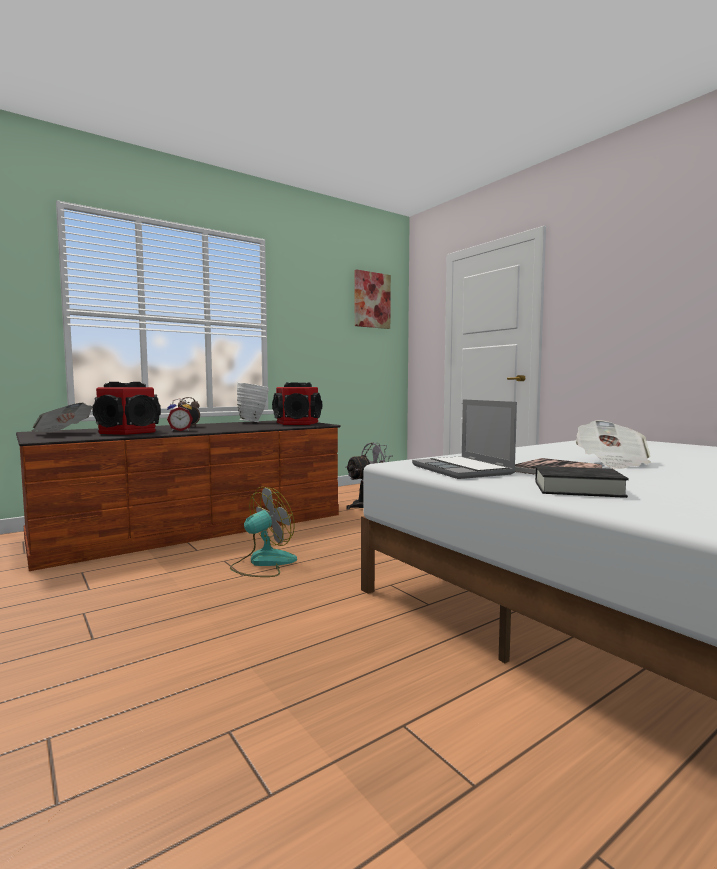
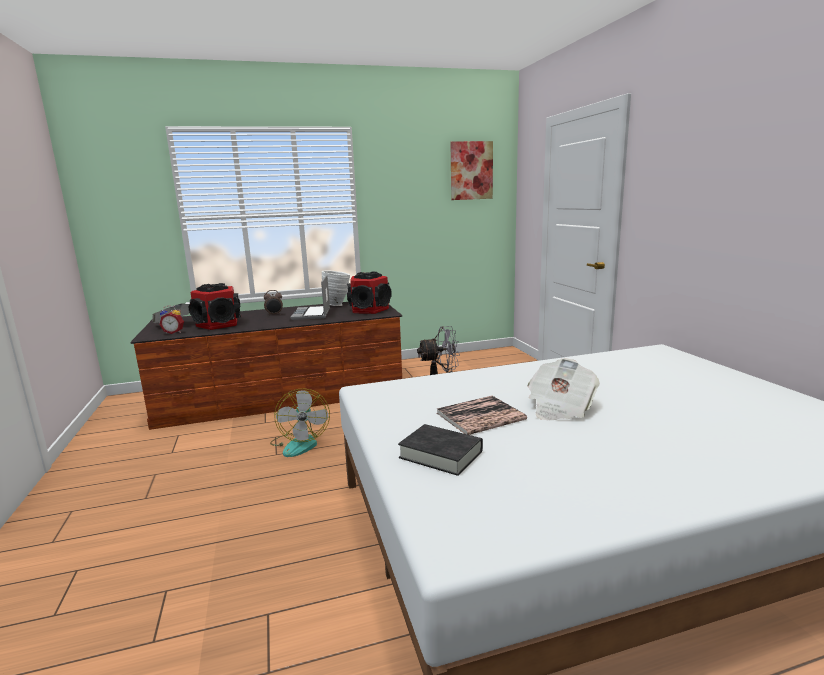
camera: 20 degrees right, 10 degrees up
alarm clock [167,398,193,431] -> alarm clock moved to [159,306,184,334]
fan [230,487,297,577] -> fan turned 105 degrees clockwise [270,389,330,457]
laptop [412,399,517,479] -> laptop moved to [290,275,330,320]

